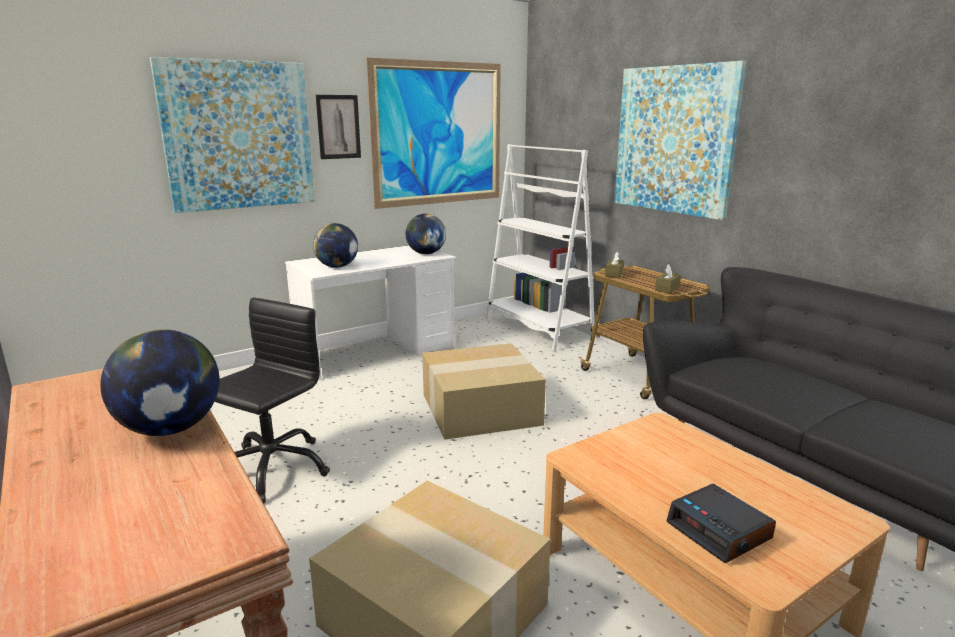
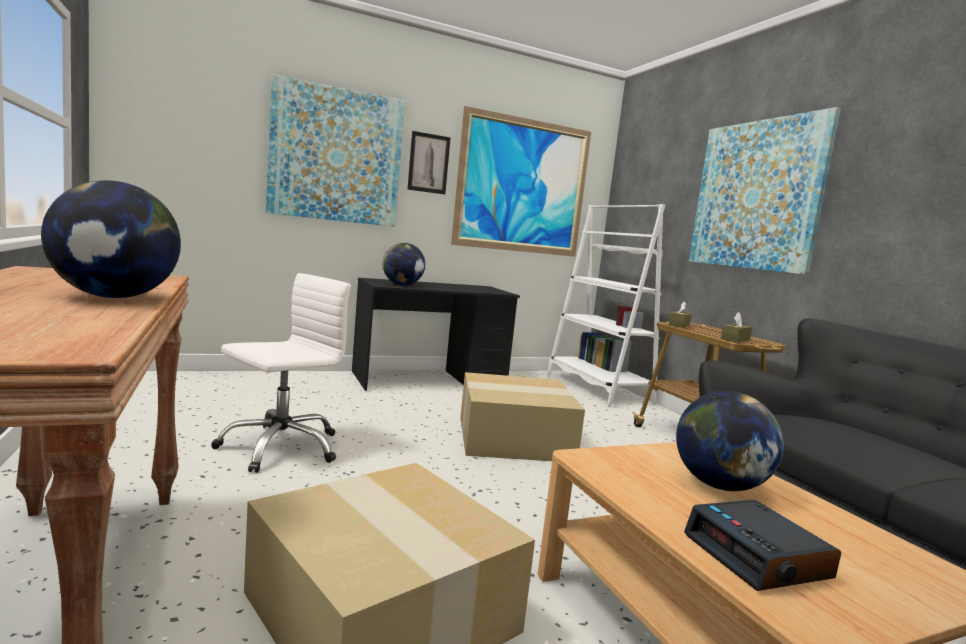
camera: 10 degrees right, 10 degrees down
black office chair [215,298,330,503] -> white office chair [211,273,351,473]
white desk [285,245,456,379] -> black desk [352,278,520,391]
globe [406,214,446,254] -> globe moved to [676,391,784,491]

